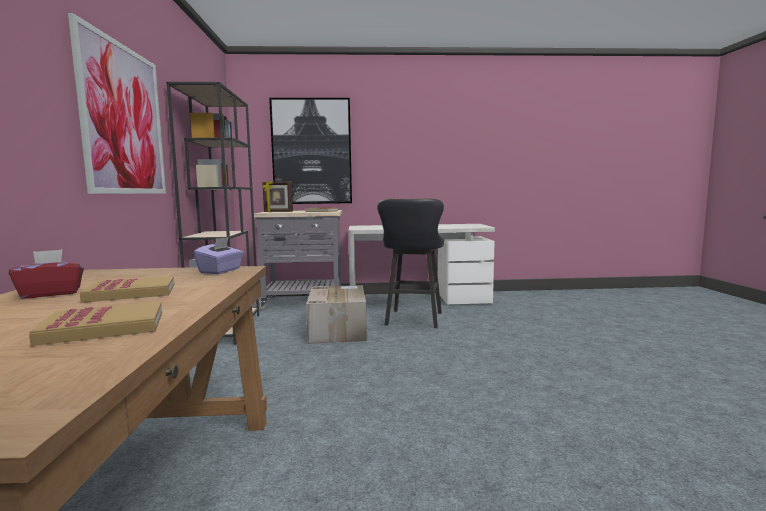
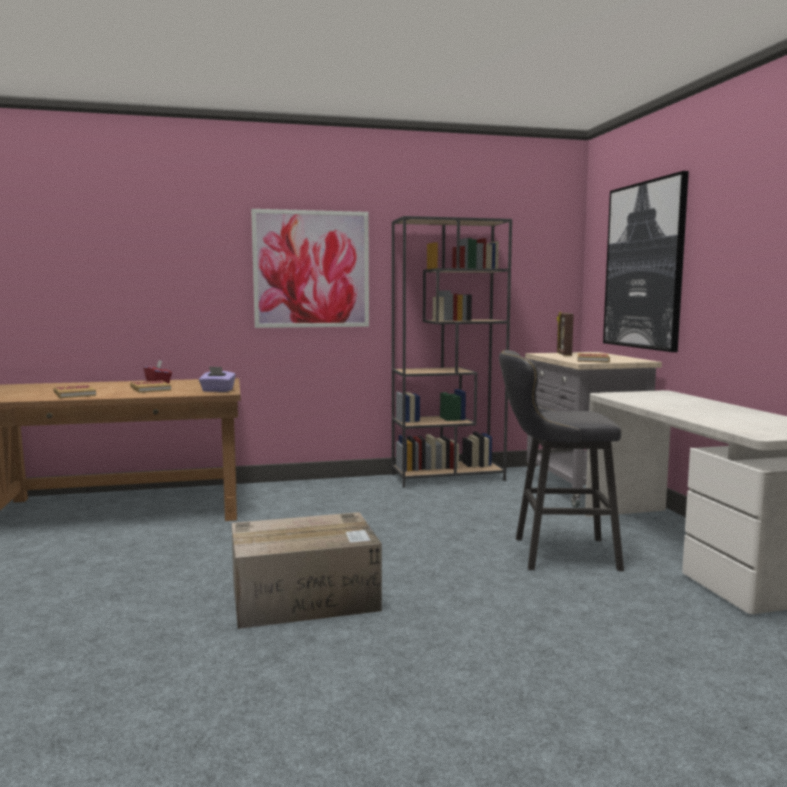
camera: 80 degrees right, 0 degrees up
cardboard box [306,285,367,344] -> cardboard box moved to [232,512,382,629]

